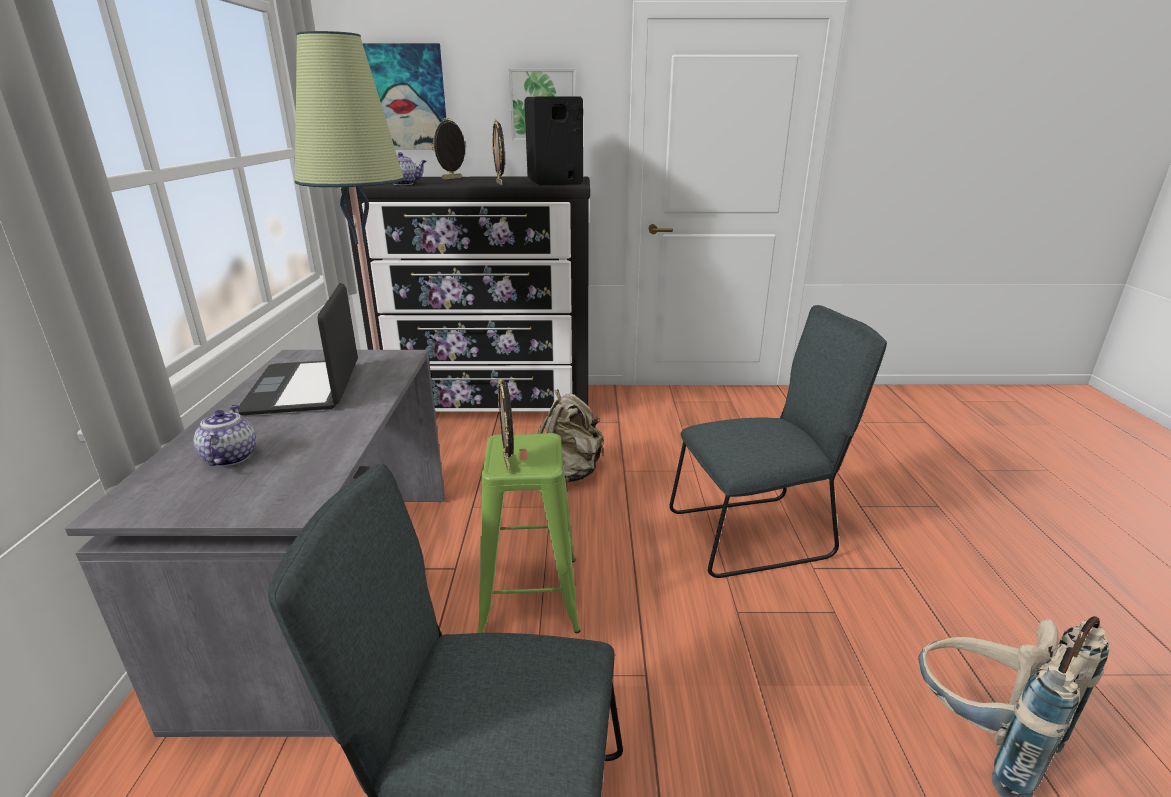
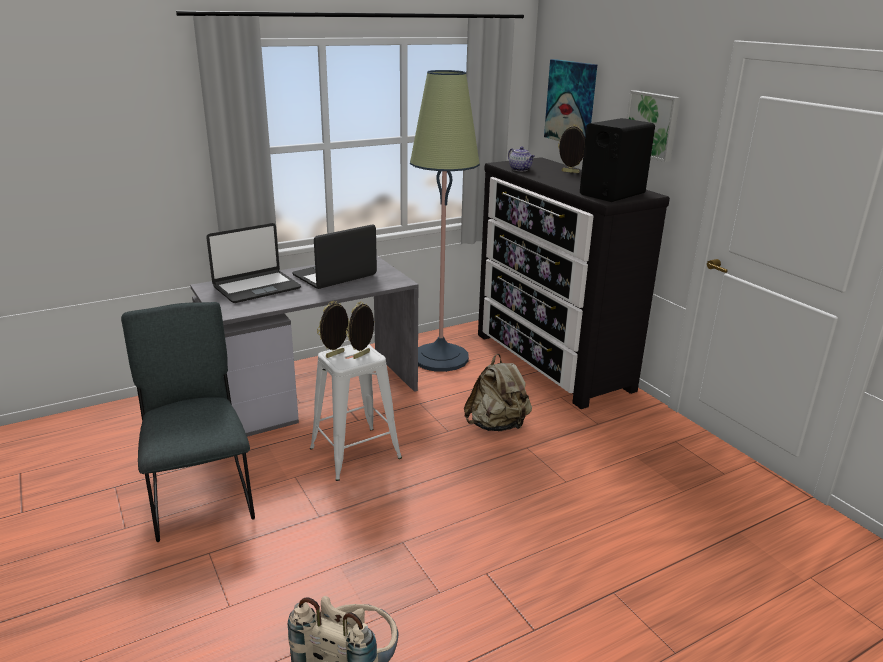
camera: 60 degrees right, 0 degrees up
teapot [194,405,256,467] -> laptop [206,223,301,303]
green stool [477,433,580,633] -> white stool [310,344,402,481]
picture frame [492,119,505,185] -> picture frame moved to [346,302,374,359]
grey chair [669,305,887,578] -> none

